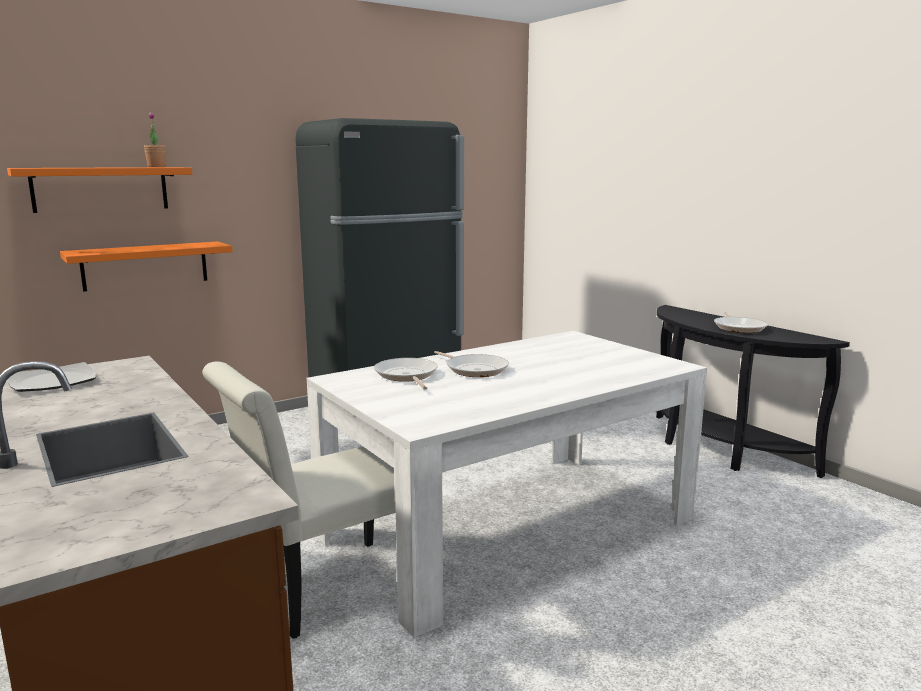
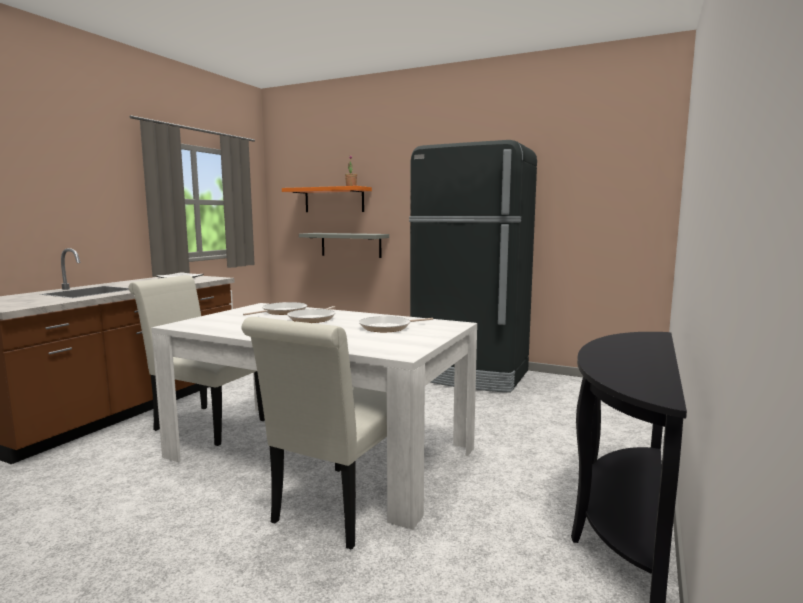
camera: 60 degrees right, 5 degrees down
orange shelf [60,241,233,292] -> grey shelf [299,233,389,258]
frying pan [714,312,768,333] -> frying pan moved to [359,316,433,332]
none -> white chair [241,317,387,550]

